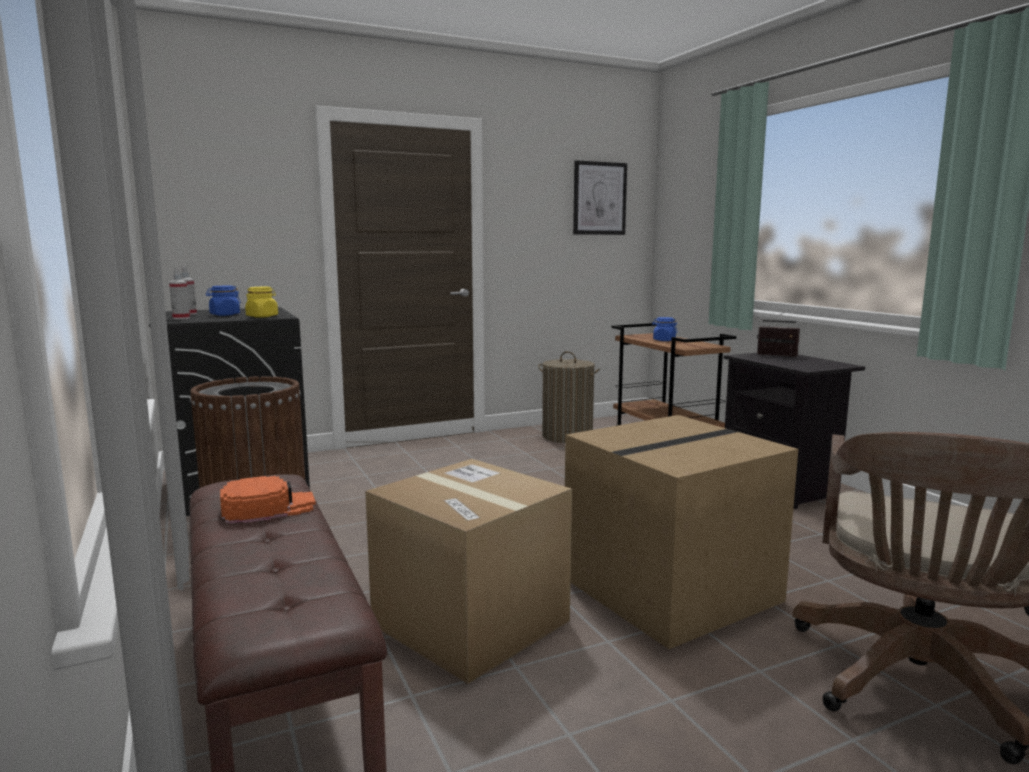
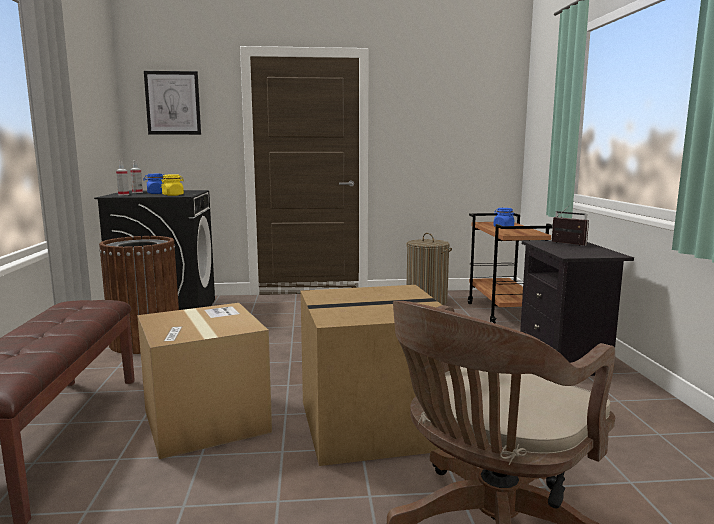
camera: 20 degrees right, 0 degrees up
orange cap [220,476,316,524] -> none
picture [573,160,627,235] -> picture moved to [144,71,201,135]

